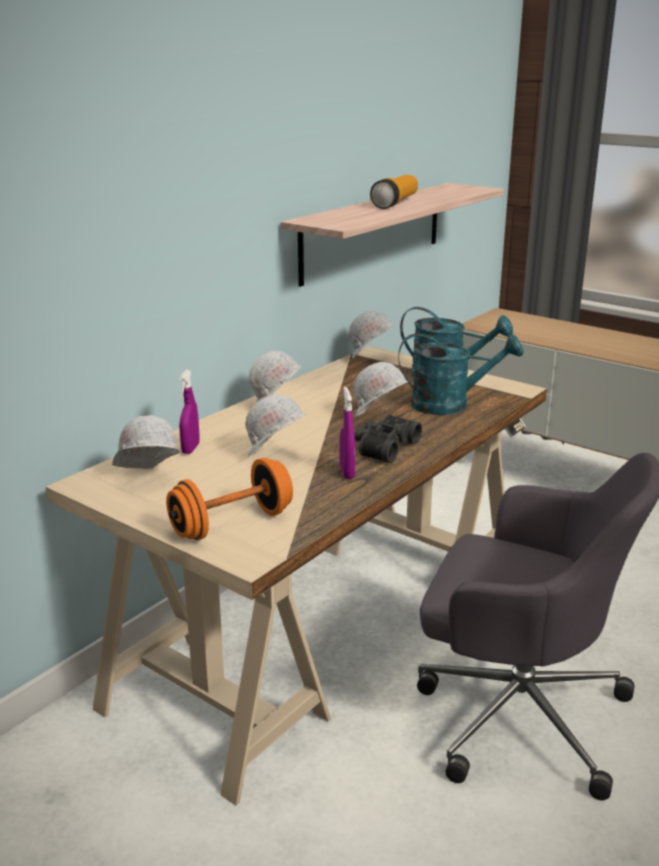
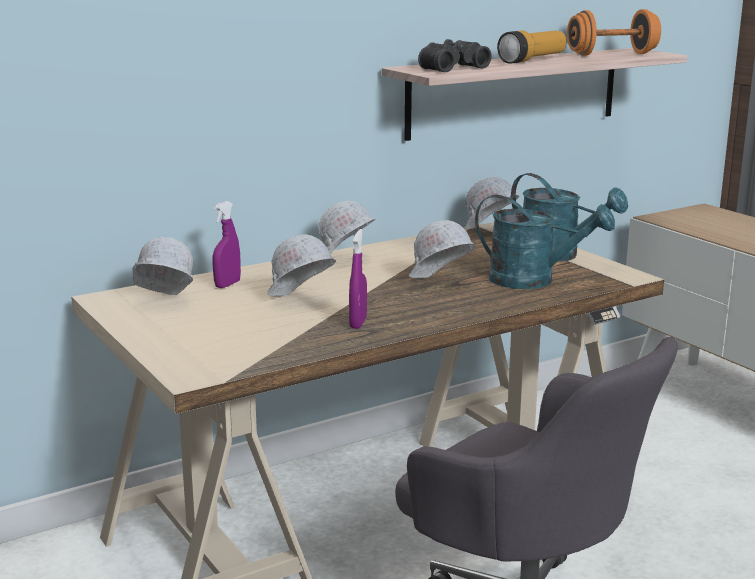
camera: 20 degrees right, 5 degrees down
orange dumbbell [166,458,293,540] -> orange dumbbell moved to [567,9,661,56]
black binoculars [355,415,422,463] -> black binoculars moved to [418,39,492,72]

